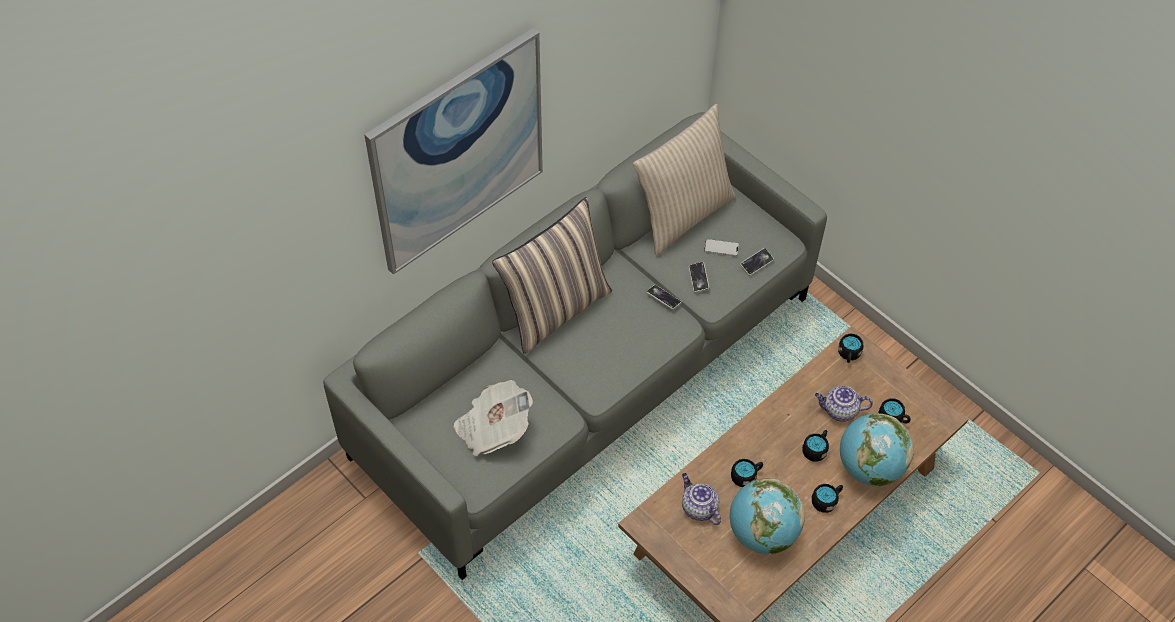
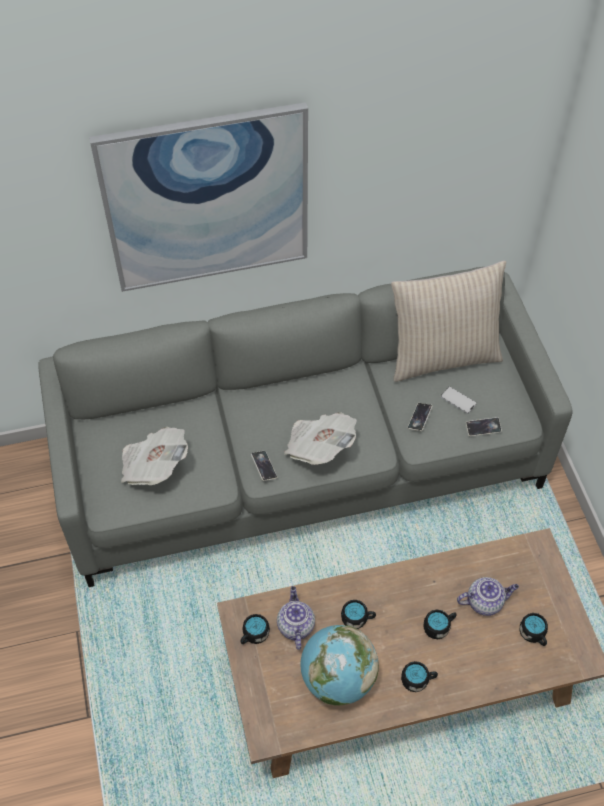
camera: 30 degrees right, 0 degrees up
pillow [492,197,612,354] -> none
phone [646,285,681,309] -> phone moved to [251,451,277,481]
teapot [815,386,873,422] -> teapot turned 135 degrees clockwise [457,577,519,616]
black mug [838,334,864,363] -> black mug moved to [240,614,270,644]
globe [840,413,914,487] -> none
none -> newspaper [284,412,357,465]

